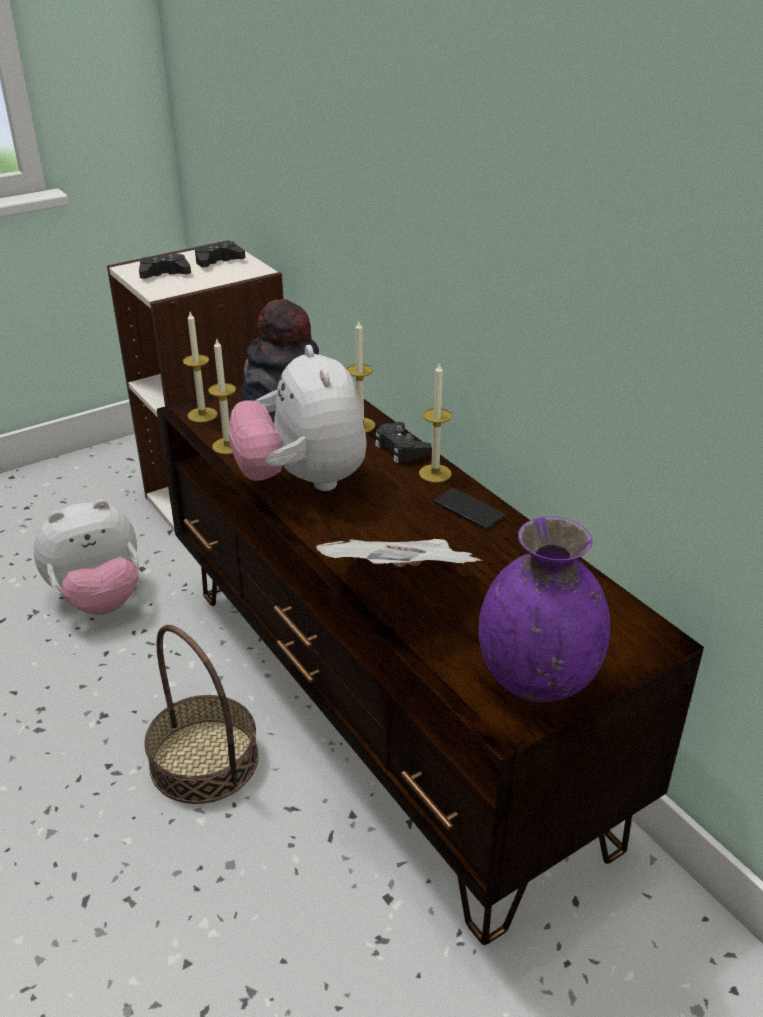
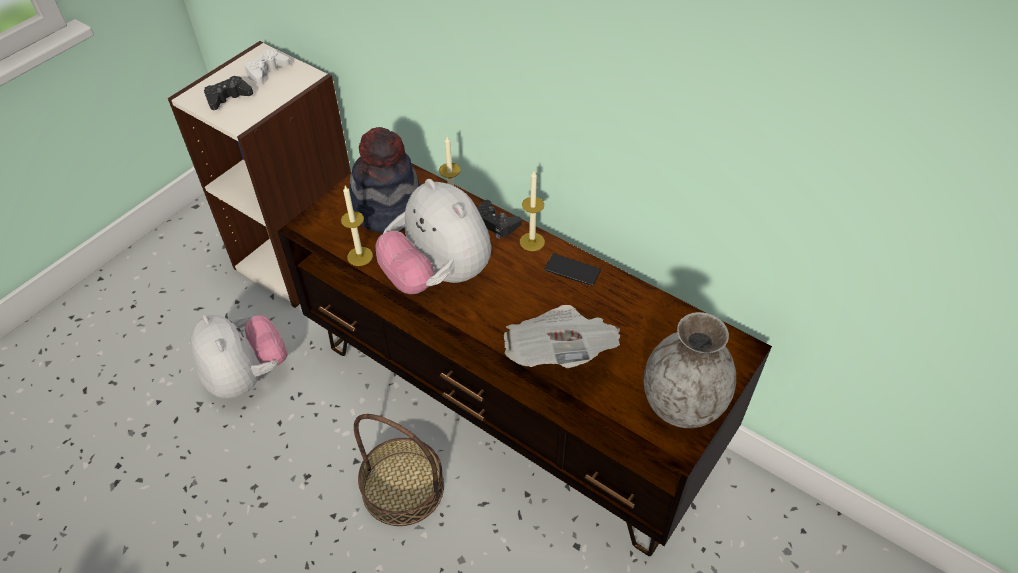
camera: 20 degrees left, 15 degrees up
plush toy [34,499,139,615] -> plush toy turned 75 degrees counterclockwise [191,314,288,398]
candle [183,312,217,423] -> none
black game controller [195,241,245,267] -> white game controller [244,49,290,84]
purple vase [478,517,611,702] -> grey vase [644,312,736,428]

